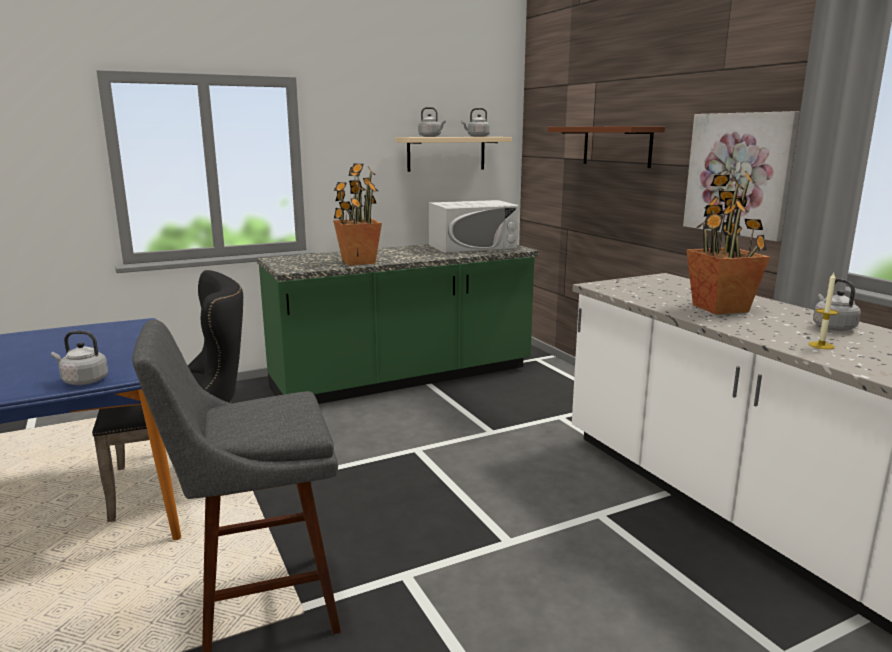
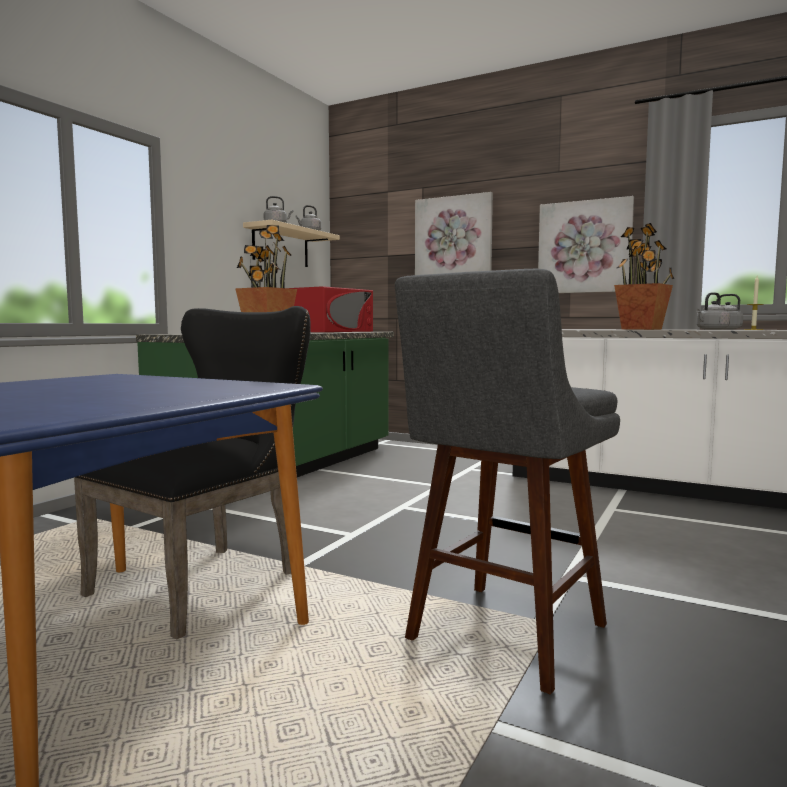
camera: 35 degrees left, 10 degrees down
grey kettle [51,331,108,385] -> grey kettle moved to [696,292,730,330]
white microwave [429,200,518,253] -> red microwave [288,286,373,332]
brown shelf [547,126,665,168] -> picture [415,192,493,275]

